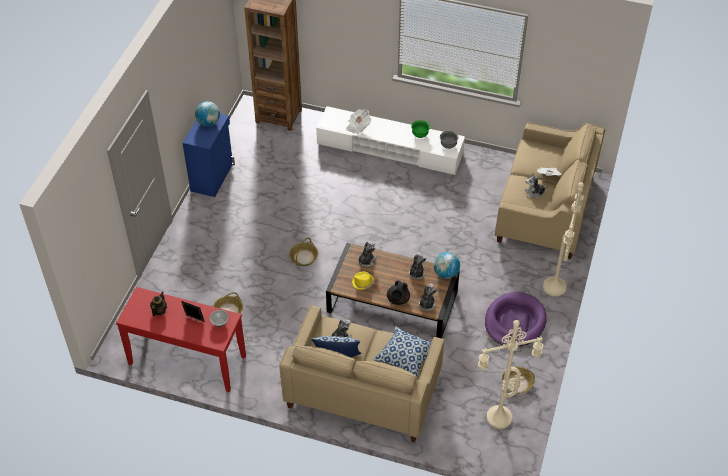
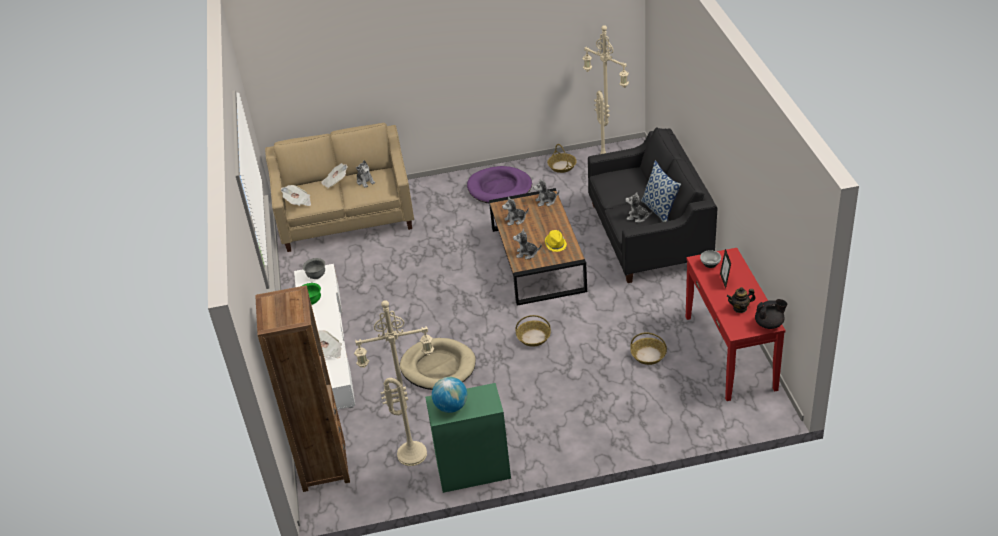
camera: 115 degrees left, 10 degrees down
blue cabinet [183,114,235,197] -> green cabinet [425,383,511,493]
beige sofa [279,305,444,442] -> black sofa [588,127,718,283]
pillow [373,326,432,376] -> none
black teapot [387,280,410,305] -> black teapot moved to [755,299,787,329]
globe [434,252,460,279] -> none
beige floor lamp [543,182,584,297] -> beige floor lamp moved to [354,300,434,466]
none -> newspaper [281,185,311,206]
none -> beige dog bed [400,338,476,390]

